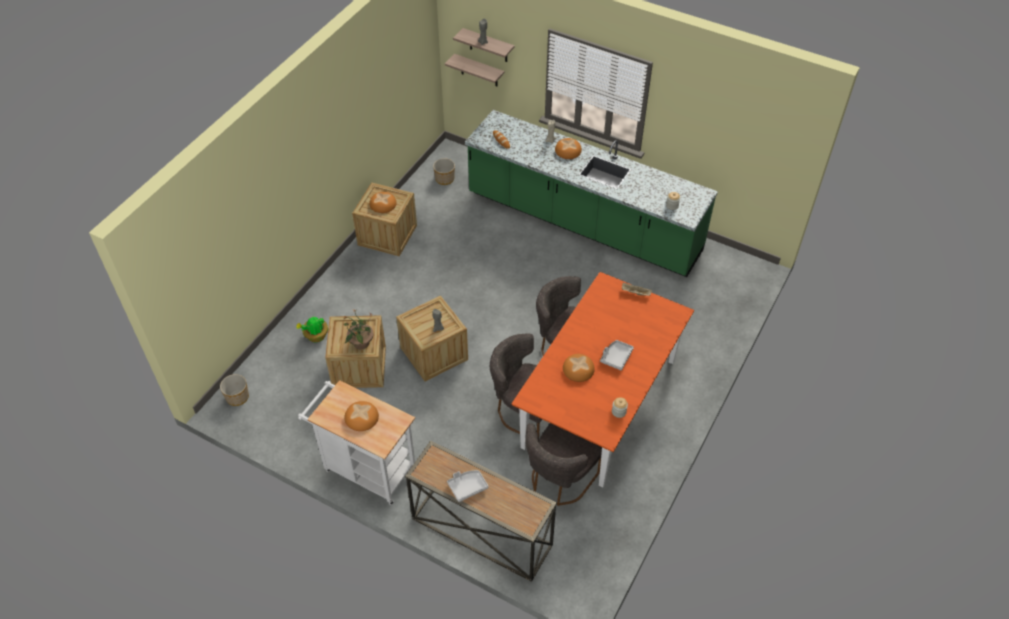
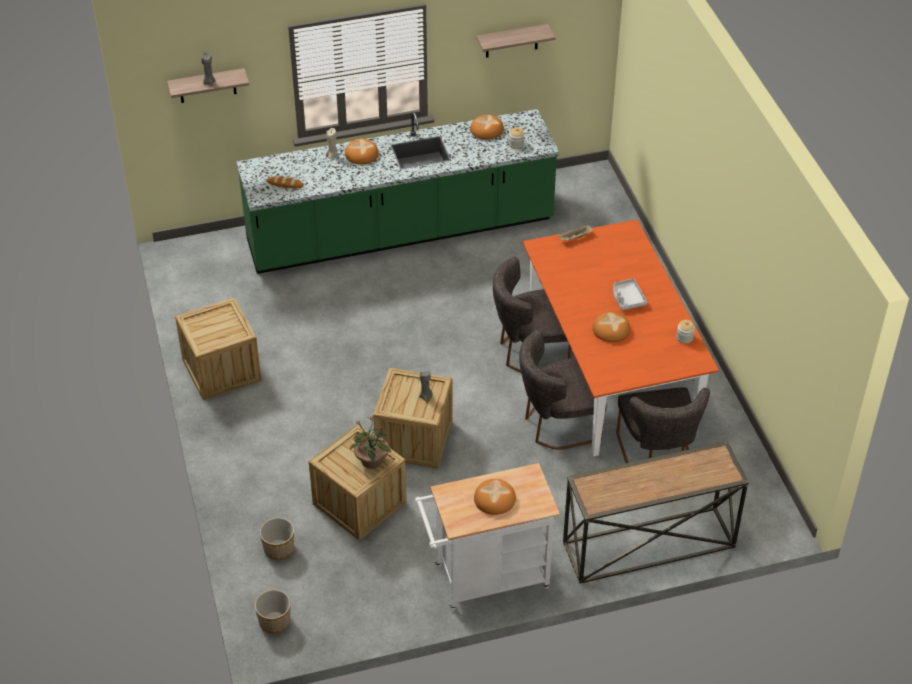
camera: 45 degrees left, 5 degrees down
potted plant [296,317,328,342] -> none
bread [369,192,397,213] -> bread moved to [470,115,504,140]
planter [433,158,455,185] -> planter moved to [260,518,294,560]
shelf [445,54,504,86] -> shelf moved to [476,24,556,58]
grey tray [447,470,489,502] -> none

